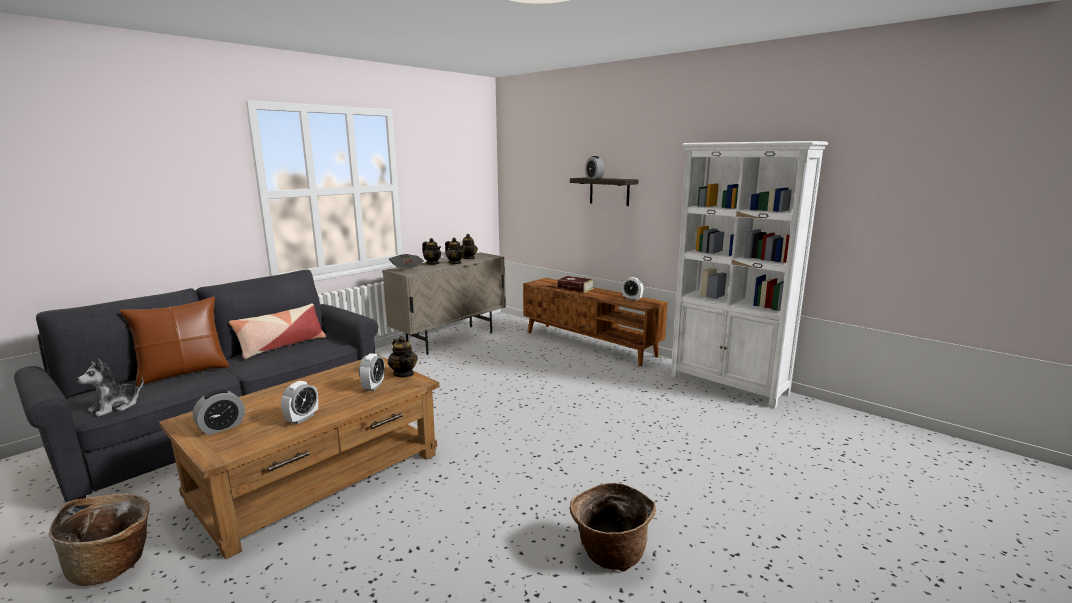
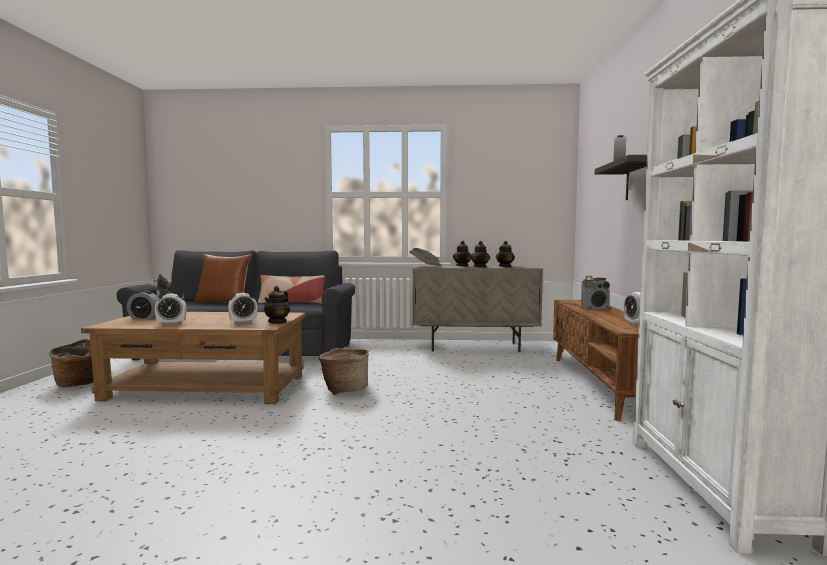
camera: 50 degrees right, 10 degrees down
book [557,276,594,293] -> radio [581,276,610,310]
basket [570,483,656,572] -> basket moved to [319,348,369,395]

